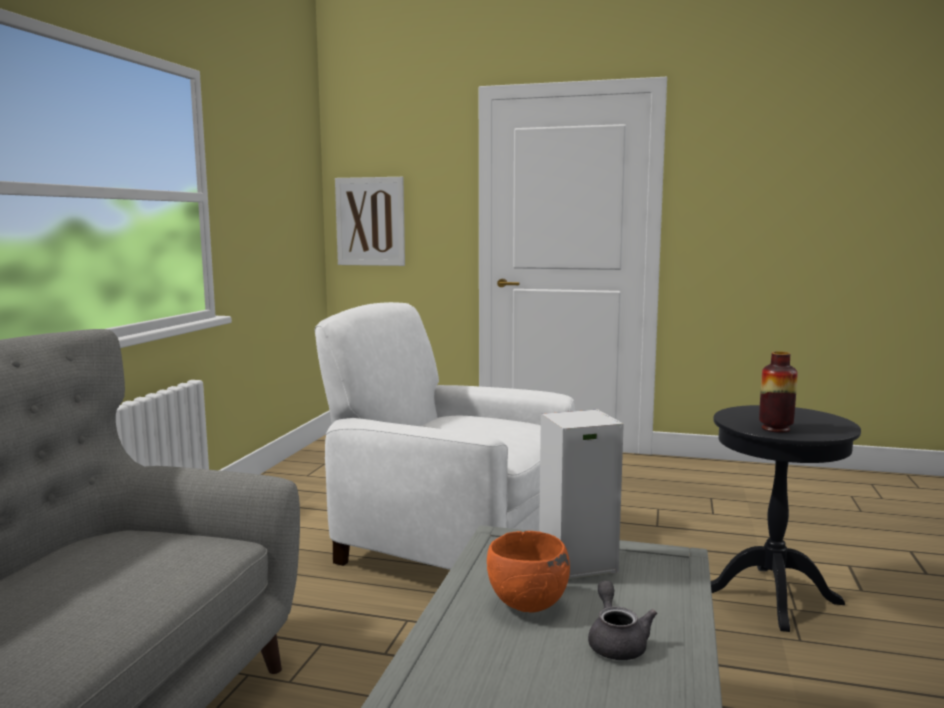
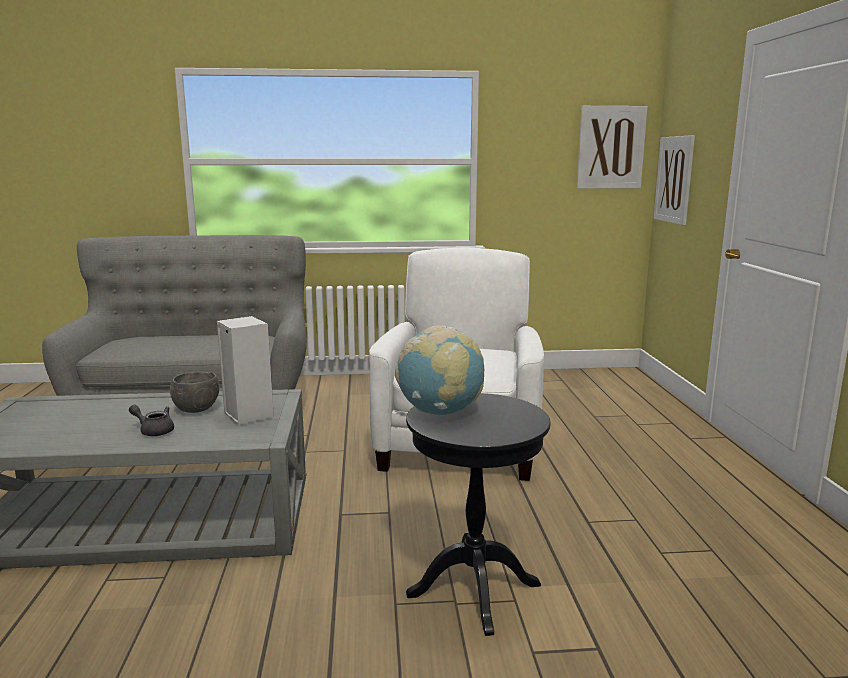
camera: 70 degrees right, 5 degrees up
orange bowl [487,531,570,612] -> grey bowl [170,371,219,413]
grey teapot [588,580,657,660] -> grey teapot turned 135 degrees counterclockwise [129,405,174,436]
vase [759,351,798,433] -> globe [395,325,484,415]
none -> picture [577,106,647,189]

